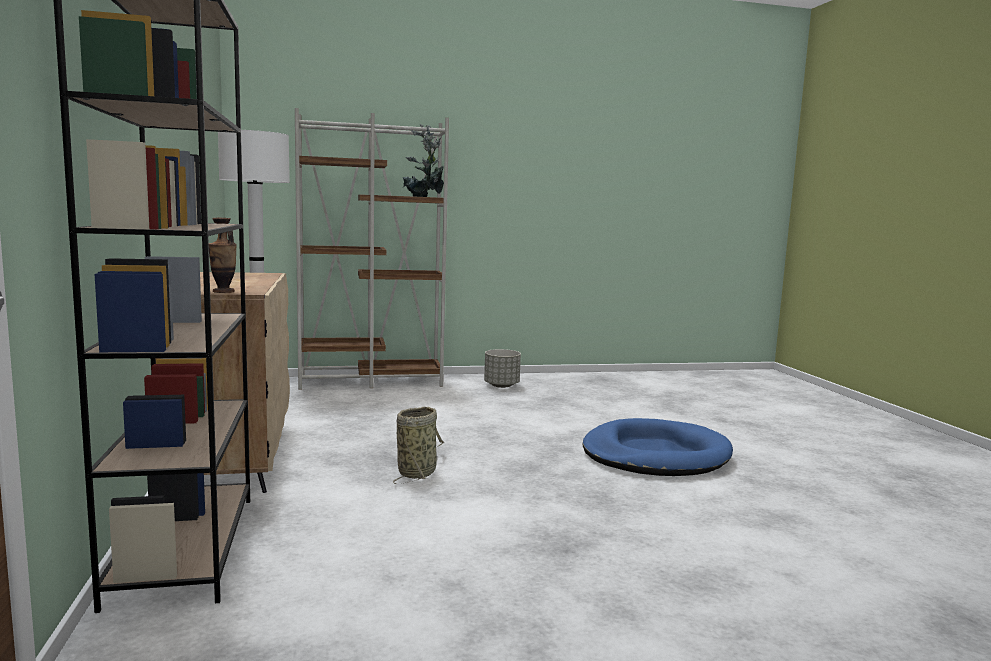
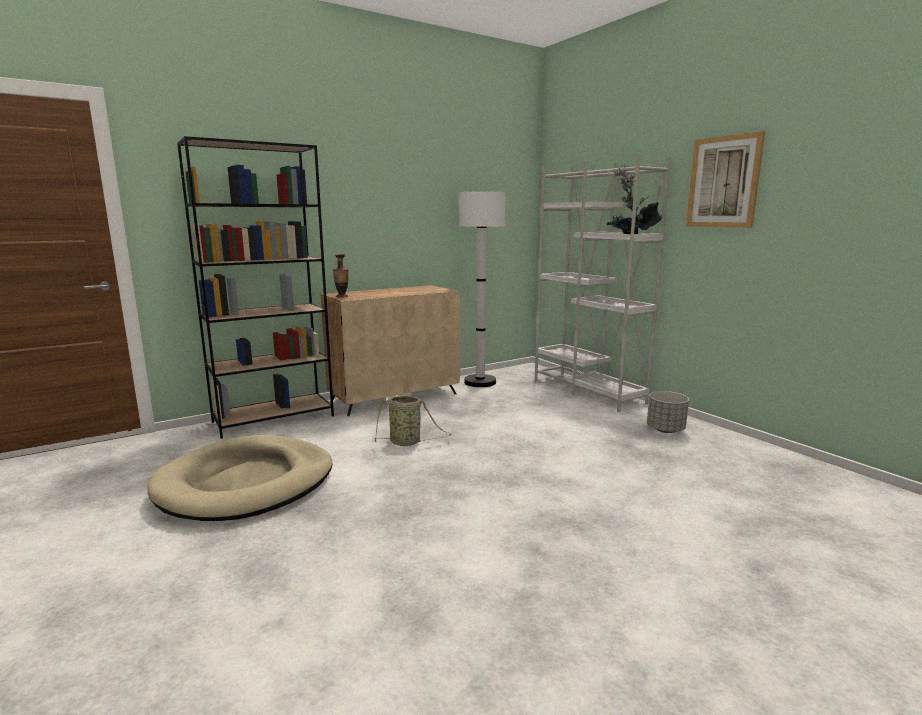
camera: 70 degrees right, 5 degrees up
brown bookcase [295,108,449,390] -> white bookcase [535,155,671,412]
blue dog bed [582,418,733,476] -> none
none -> beige dog bed [147,435,332,521]
none -> picture [686,131,765,228]

